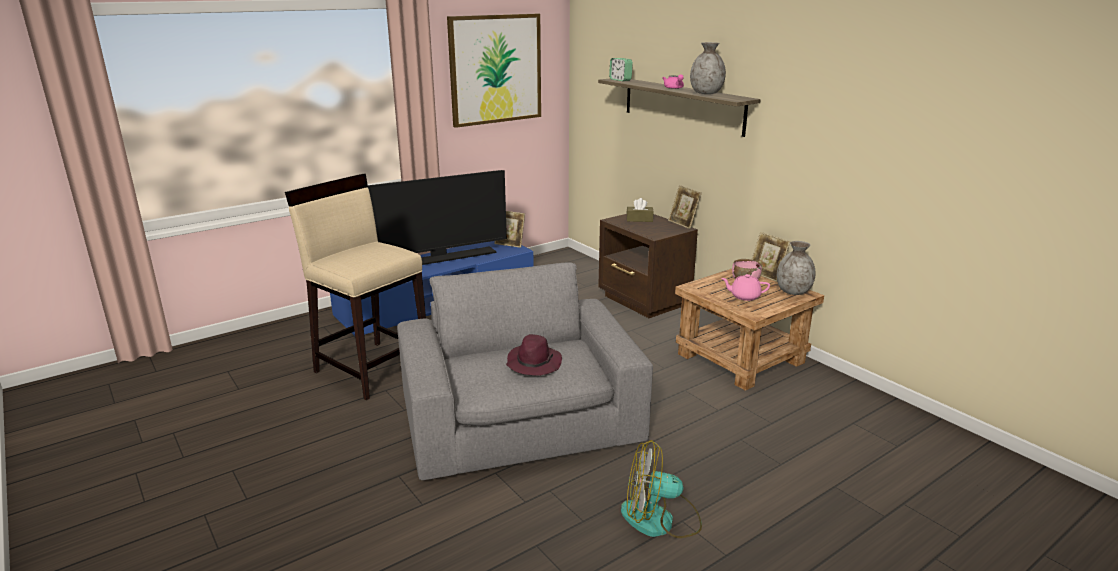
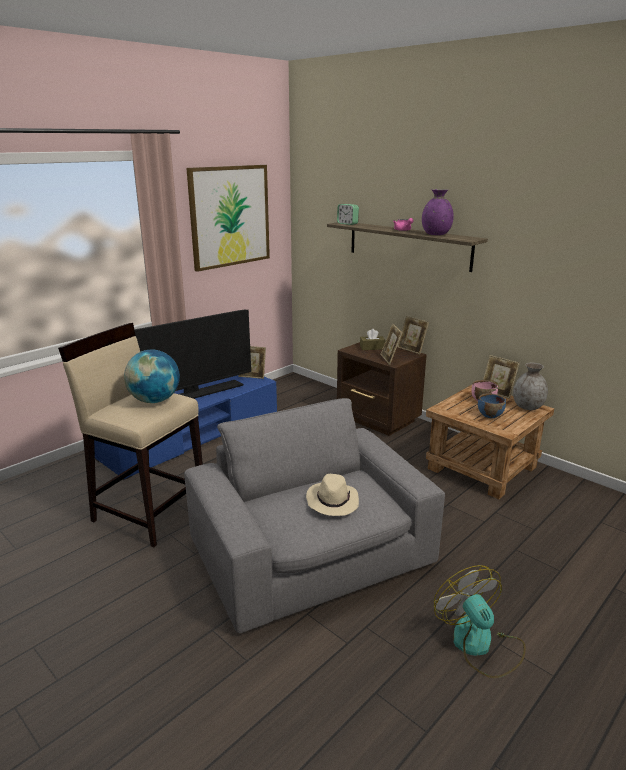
camera: 10 degrees left, 0 degrees up
purple hat [506,334,562,376] -> beige hat [306,474,359,516]
fan [621,440,702,538] -> fan turned 75 degrees clockwise [434,565,526,678]
grey vase [690,42,726,94] -> purple vase [422,189,454,235]
pink teapot [721,274,770,301] -> blue bowl [478,393,506,418]
none -> globe [124,350,180,403]
none -> picture frame [380,323,402,365]

